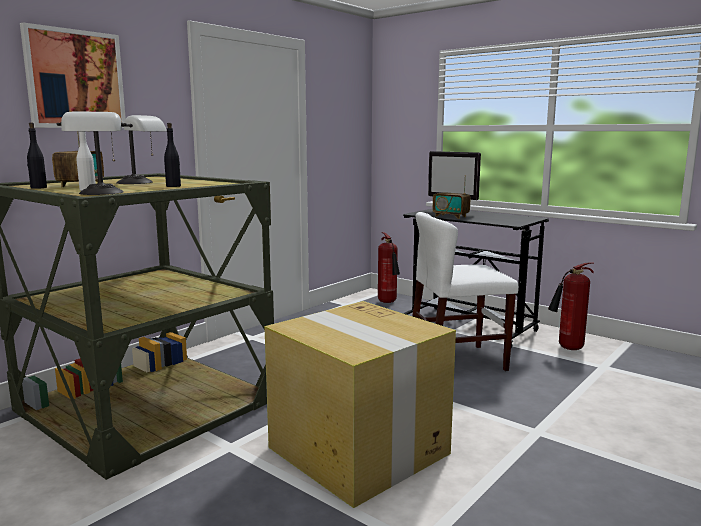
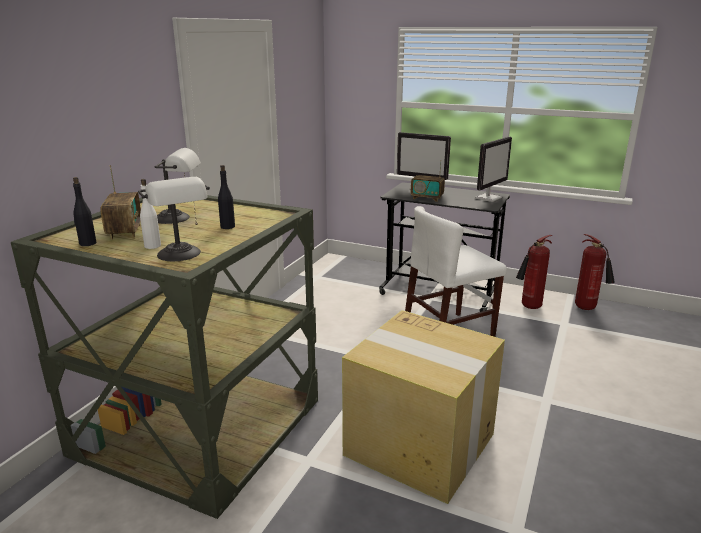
camera: 15 degrees left, 10 degrees up
picture [20,22,126,128] -> none
fire extinguisher [378,232,400,303] -> fire extinguisher moved to [575,234,615,310]
none -> monitor [475,137,512,202]

